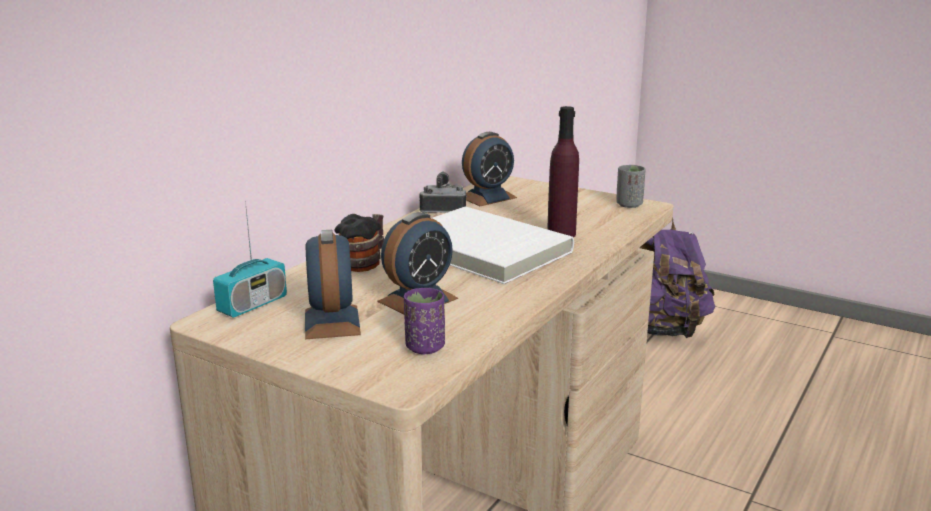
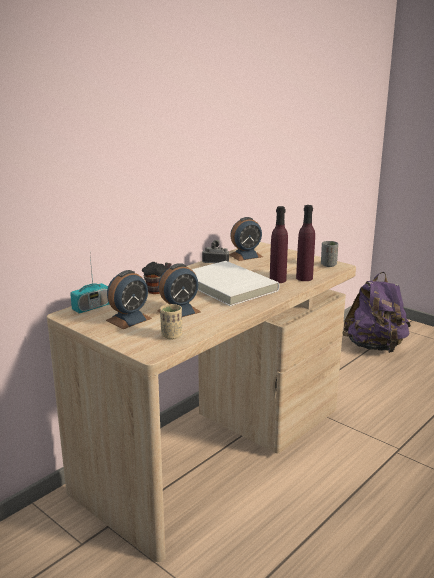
camera: 10 degrees right, 0 degrees up
alarm clock [305,230,361,339] -> alarm clock turned 45 degrees clockwise [106,270,152,329]
purple cup [404,288,445,354] -> beige cup [160,304,182,339]
none -> purple bottle [296,205,315,281]

